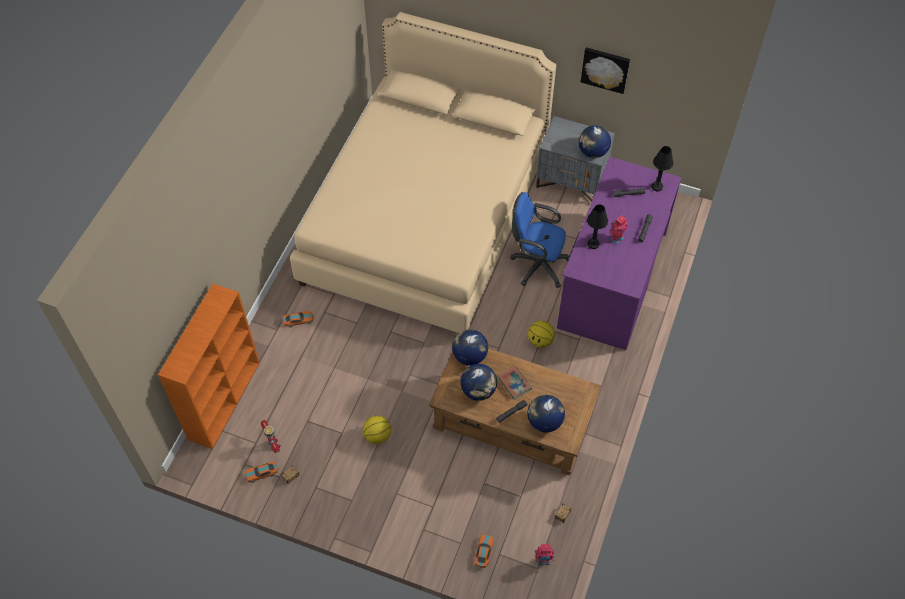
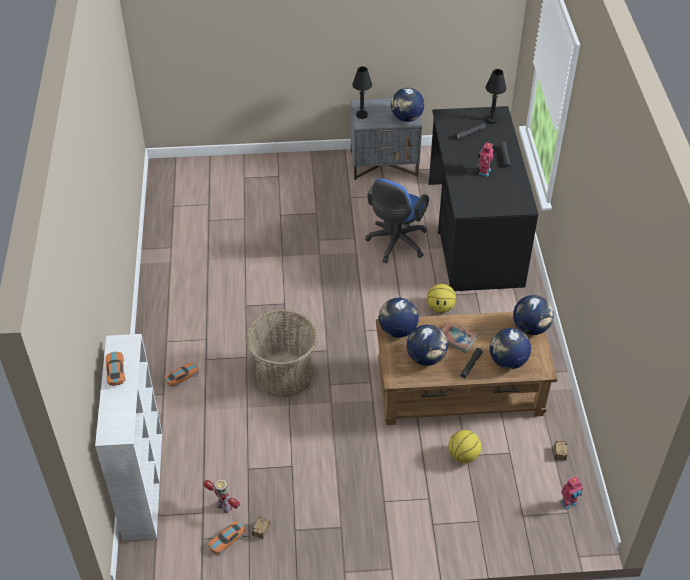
camera: 25 degrees left, 10 degrees down
orange bookcase [158,284,260,449] -> white bookcase [95,334,162,541]
beige bed [290,12,556,334] -> none
basketball [362,416,391,444] -> basketball moved to [448,430,481,463]
toy car [474,535,494,568] -> toy car moved to [106,352,125,386]
blue office chair [510,192,569,288] -> blue office chair turned 60 degrees counterclockwise [365,178,429,263]
purple desk [557,157,682,350] -> black desk [429,106,538,291]
picture [581,47,630,94] -> none
black table lamp [587,204,608,249] -> black table lamp moved to [352,66,372,119]
none -> basket [245,309,318,398]
none -> globe [513,295,554,335]

